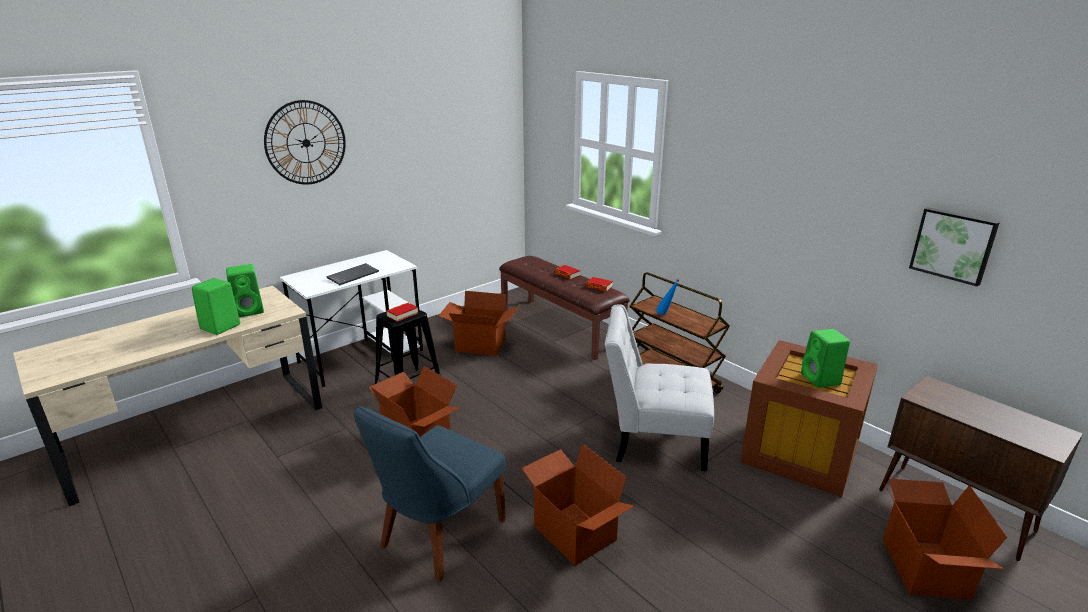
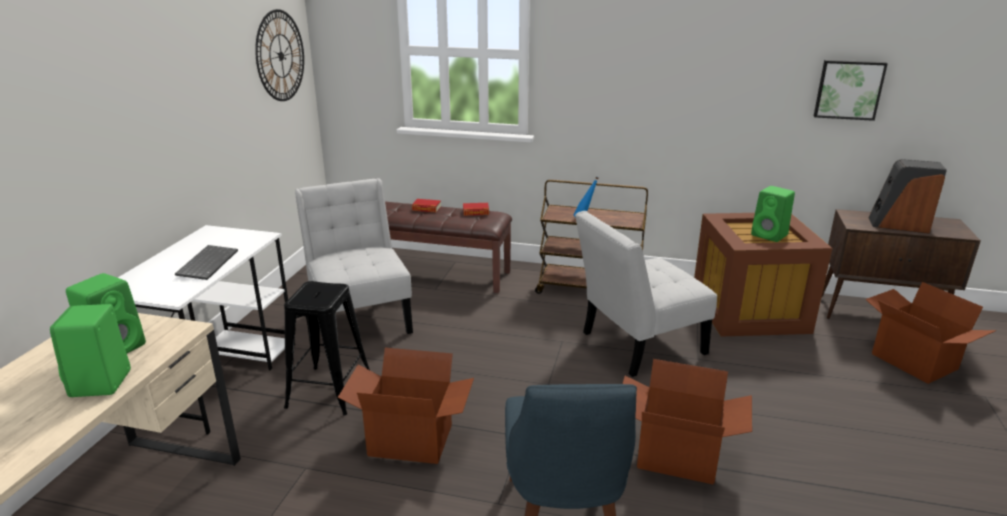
camera: 35 degrees left, 0 degrees up
wall clock [264,100,346,184] -> wall clock moved to [255,9,304,101]
book [386,303,418,322] -> none
cardboard box [439,291,518,356] -> white chair [295,178,413,334]
none -> speaker [868,159,947,234]

